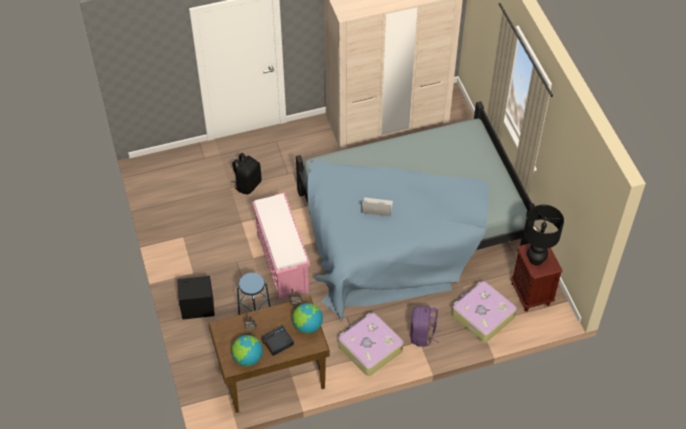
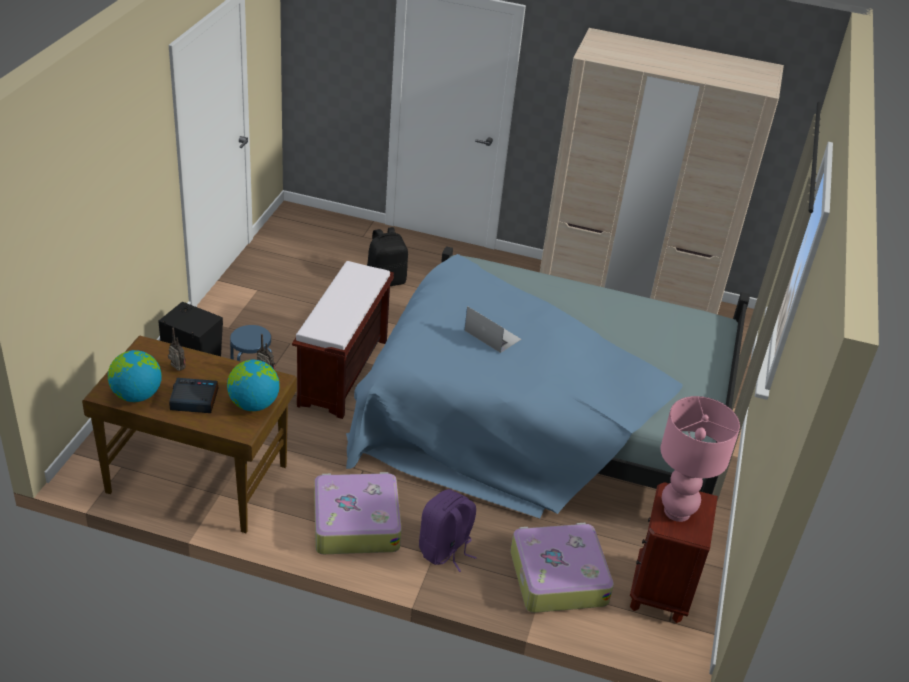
camera: 30 degrees right, 15 degrees down
pink bench [252,192,310,301] -> brown bench [292,261,394,419]
black table lamp [524,205,564,265] -> pink table lamp [661,396,740,522]

